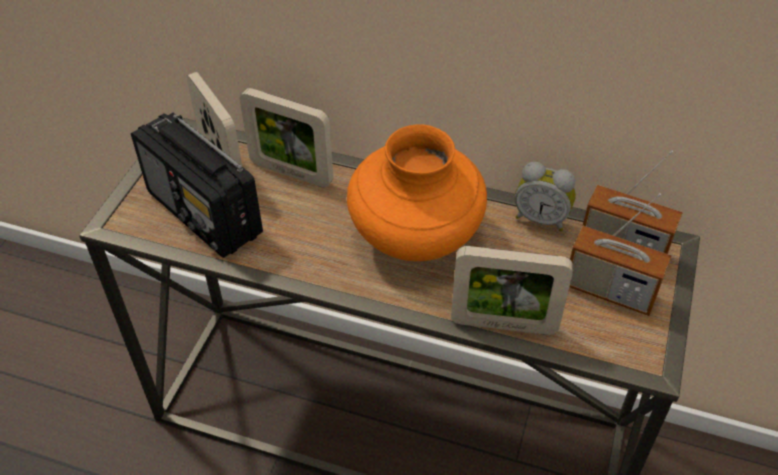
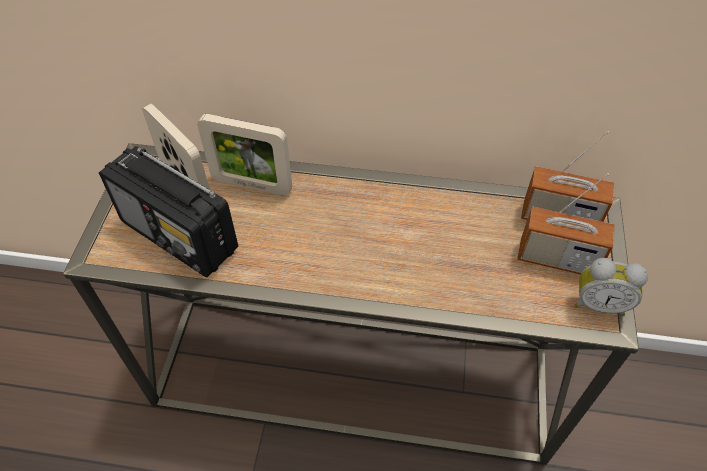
camera: 10 degrees left, 5 degrees up
orange vase [347,125,487,261] -> none
picture frame [451,246,572,335] -> none
alarm clock [515,162,576,231] -> alarm clock moved to [575,258,648,316]

